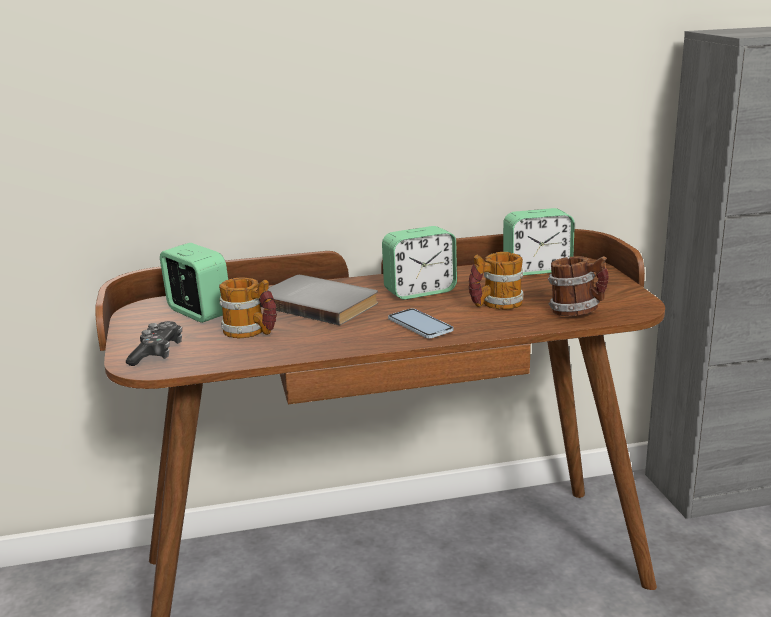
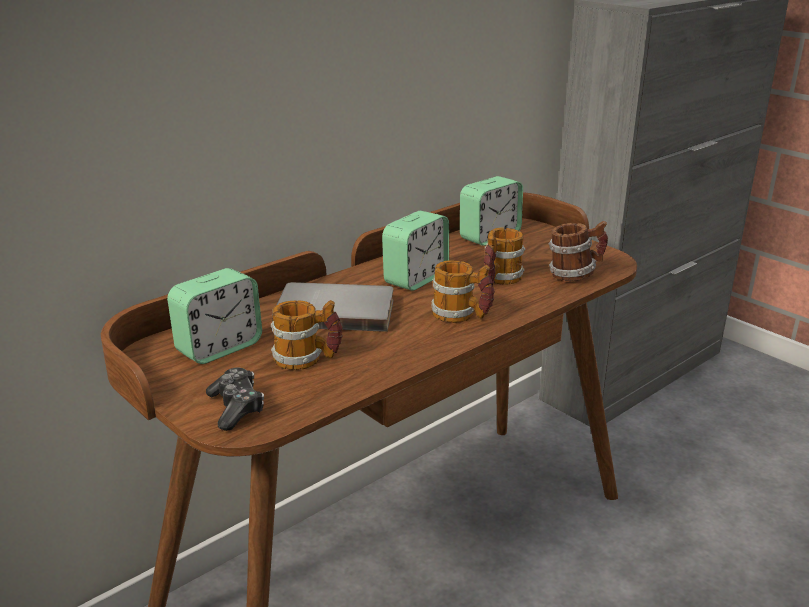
camera: 30 degrees left, 5 degrees up
alarm clock [160,243,228,323] -> alarm clock turned 120 degrees clockwise [167,268,262,364]
phone [388,308,454,338] -> mug [431,260,495,323]

